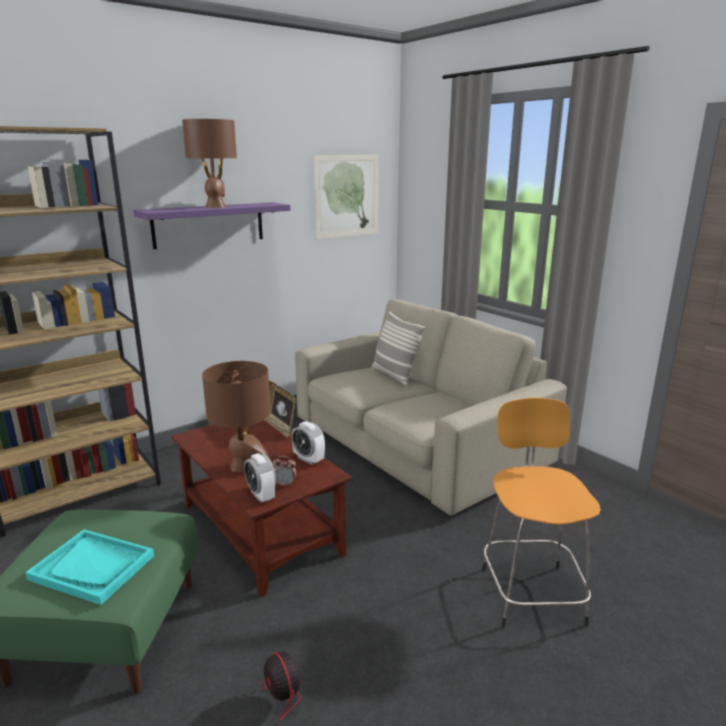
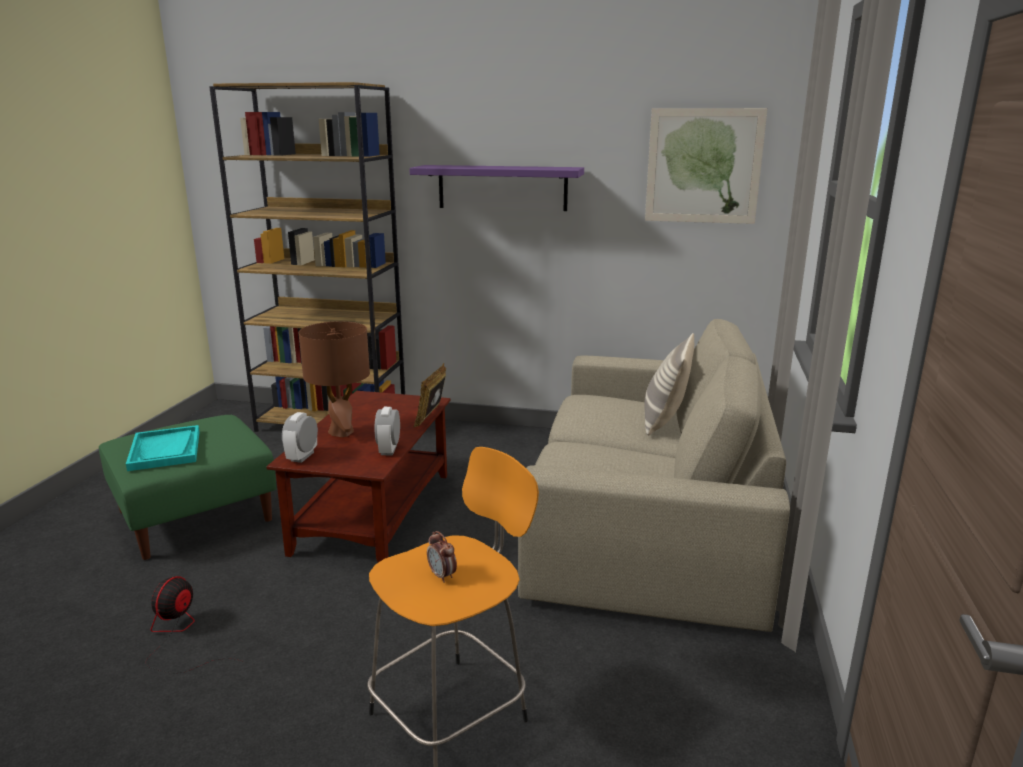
camera: 50 degrees right, 0 degrees up
brown table lamp [182,119,237,208] -> none
alarm clock [273,456,296,486] -> alarm clock moved to [427,531,457,583]

